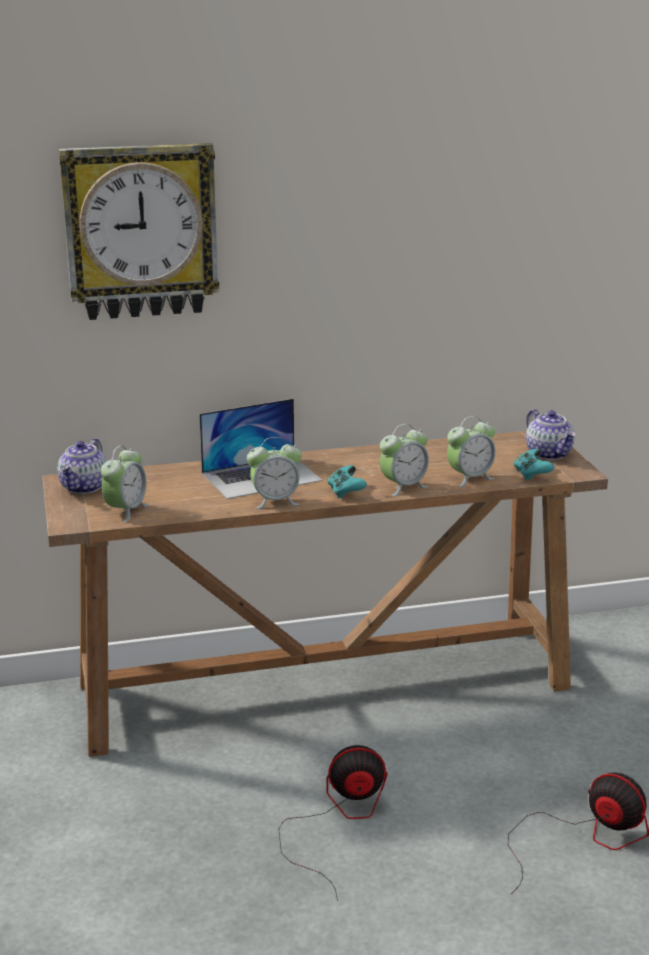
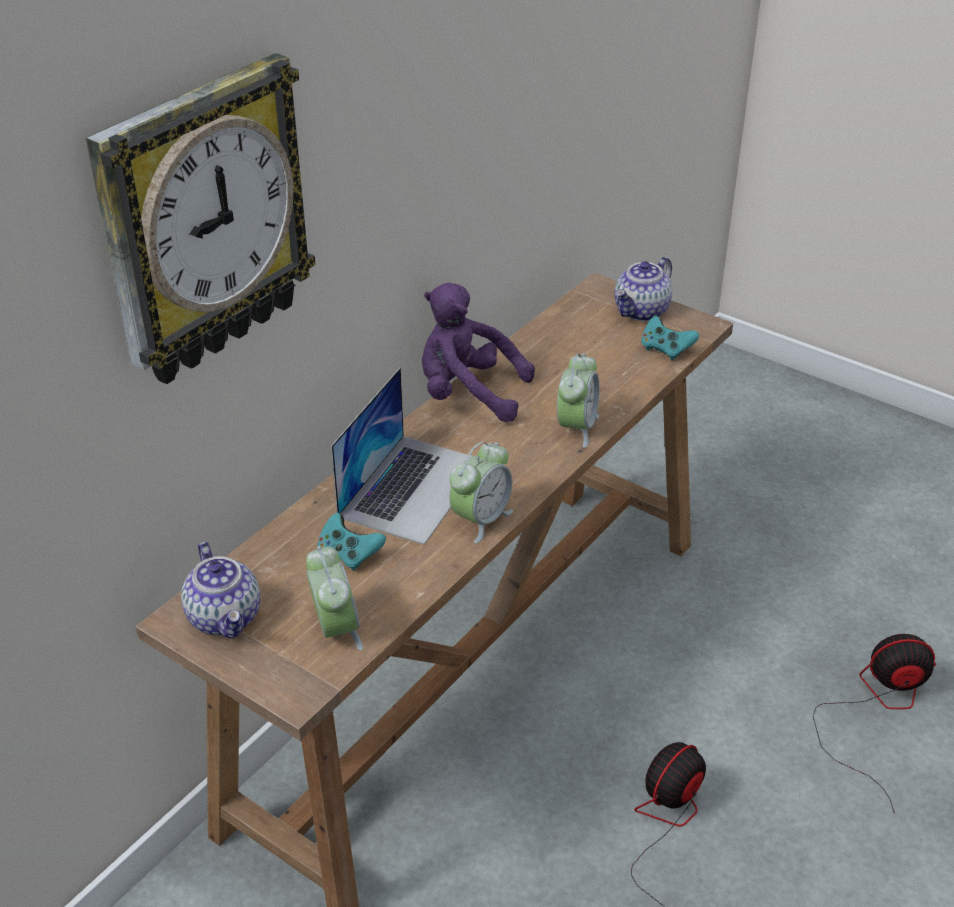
camera: 40 degrees left, 15 degrees up
turquoise game controller [327,465,367,498] -> turquoise game controller moved to [317,513,386,571]
alarm clock [447,416,496,487] -> none
teapot [526,409,576,460] -> teapot turned 105 degrees clockwise [615,257,672,321]
none -> purple plush toy [422,283,535,422]

